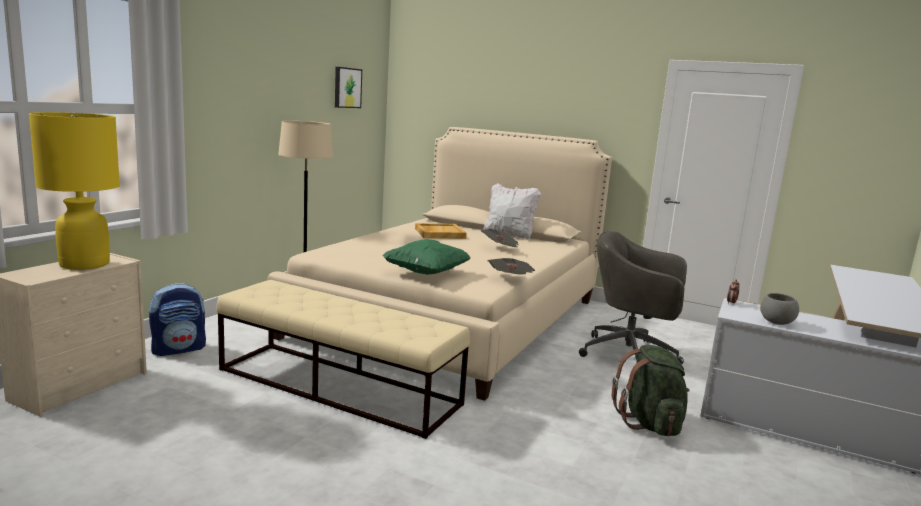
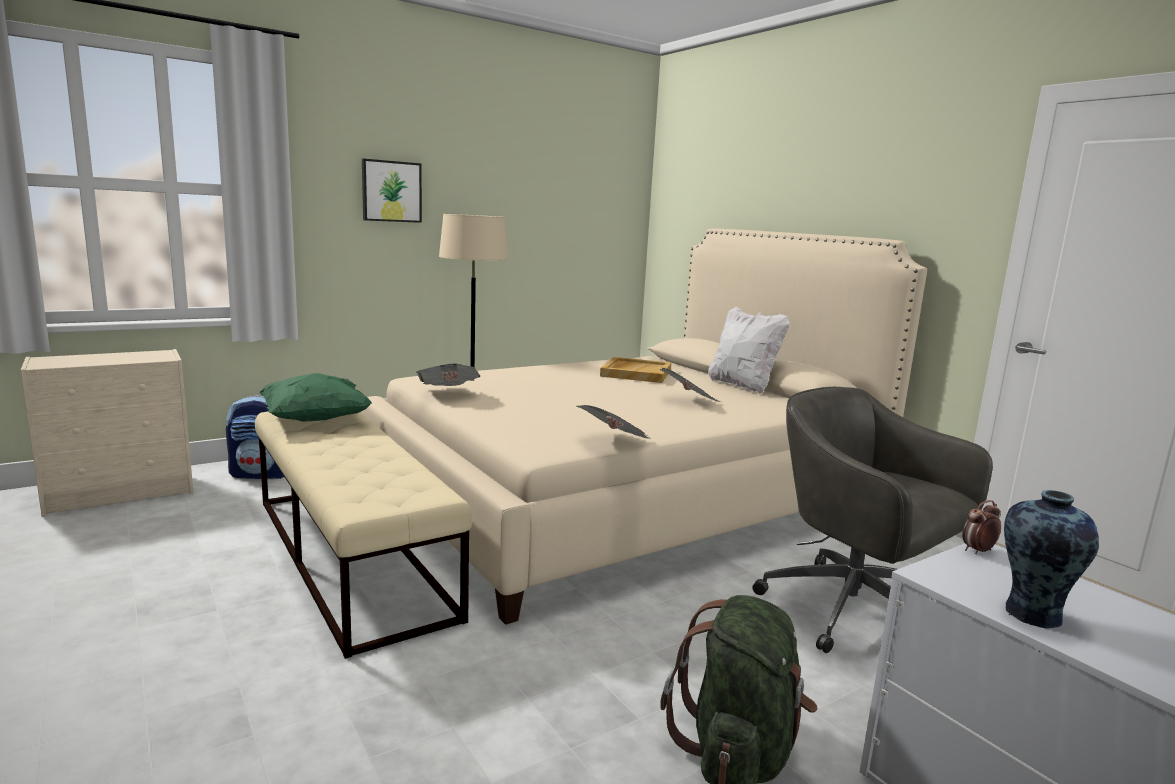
camera: 30 degrees right, 0 degrees up
yellow table lamp [29,112,120,270] -> none
picture [335,67,362,108] -> picture moved to [362,159,422,223]
green pillow [382,239,471,275] -> green pillow moved to [259,373,372,422]
grey bowl [760,293,799,325] -> vase [1004,490,1099,629]
none -> newspaper [416,364,480,386]

